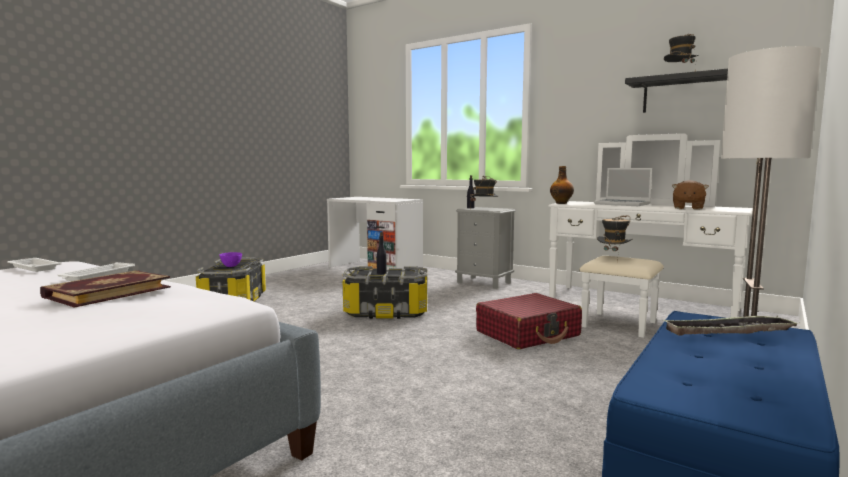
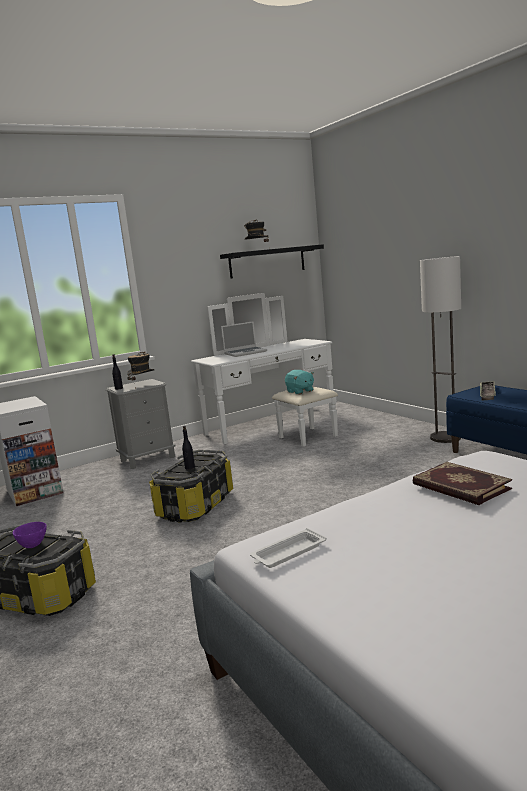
camera: 65 degrees left, 5 degrees up
white tray [58,262,135,281] -> none
red suitcase [476,293,582,349] -> none
bottle [550,166,574,204] -> none
hat [597,215,633,262] -> turquoise plush toy [285,370,314,394]
brown plush toy [672,180,709,210] -> none

